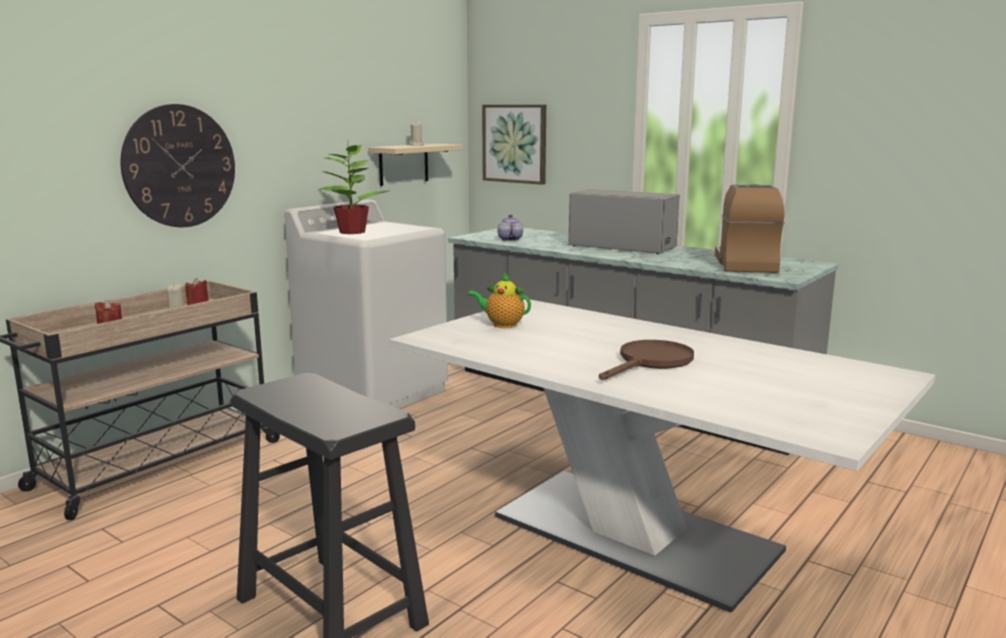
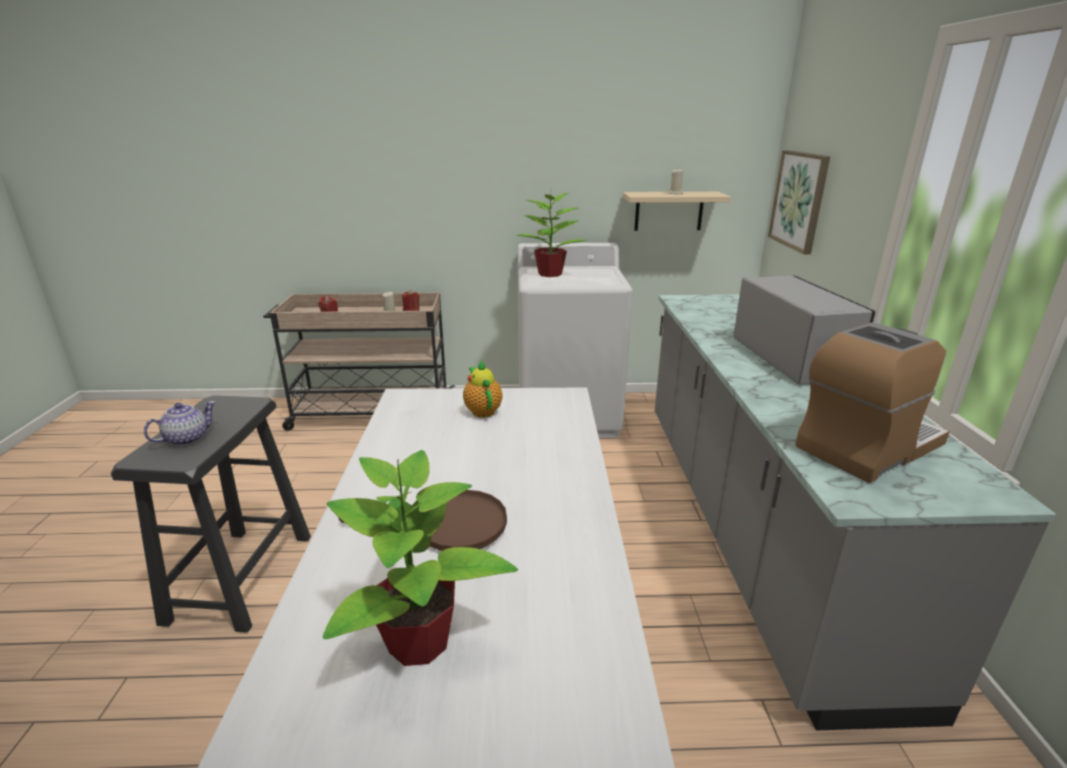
camera: 50 degrees right, 10 degrees up
wall clock [120,104,235,227] -> none
teapot [497,215,523,241] -> teapot moved to [144,401,216,446]
none -> potted plant [323,450,518,666]

